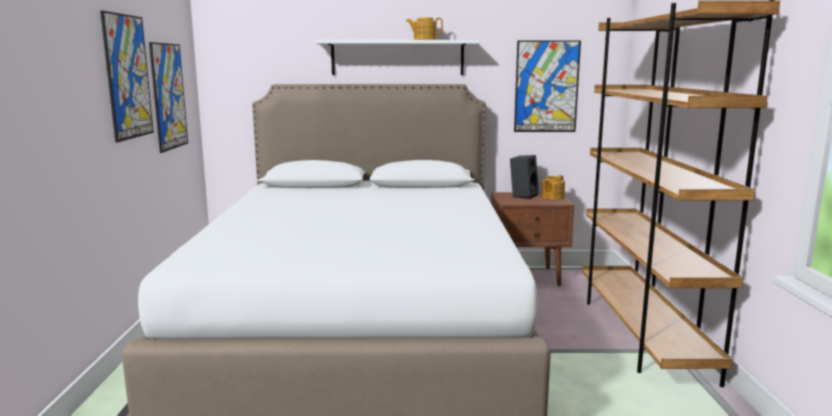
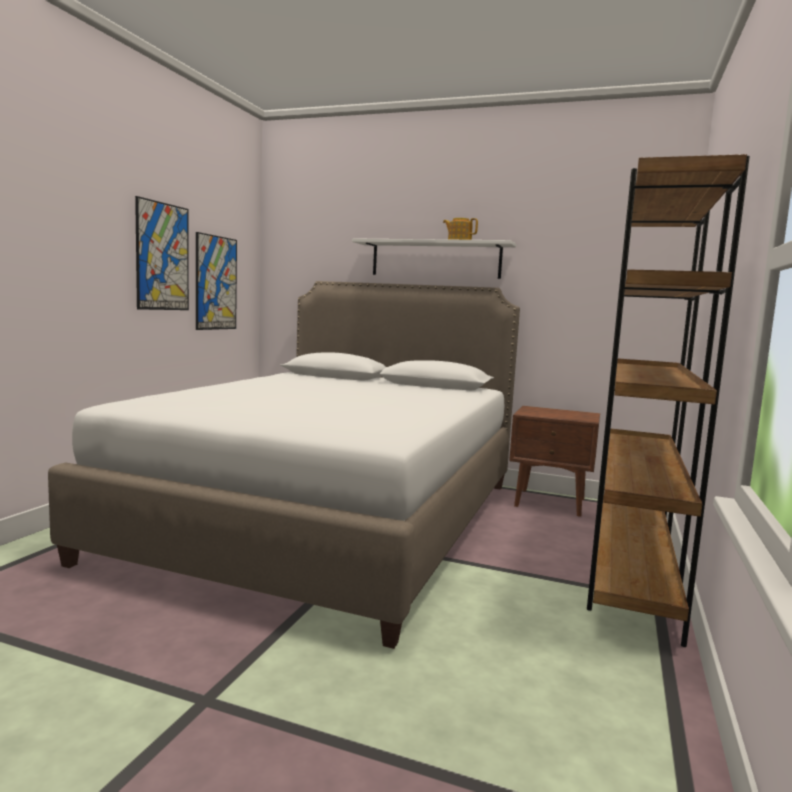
camera: 20 degrees right, 5 degrees down
black speaker [510,155,539,199] -> none
picture [514,40,581,132] -> none
teapot [541,175,565,200] -> none

